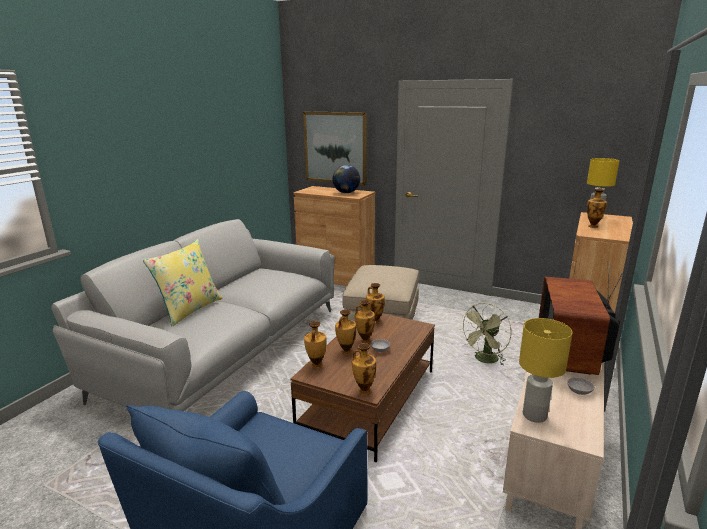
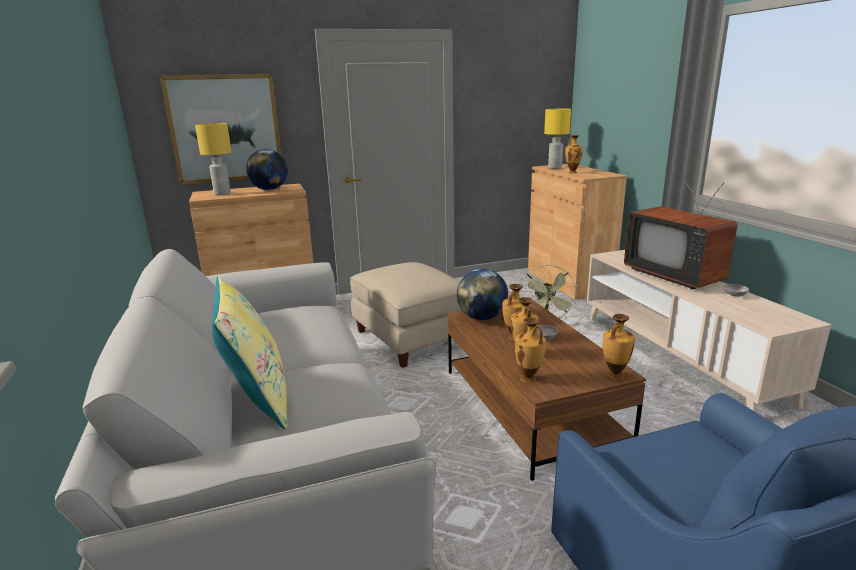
camera: 45 degrees left, 0 degrees up
vase [366,283,385,324] -> globe [457,269,508,320]
yellow table lamp [519,318,572,423] -> yellow table lamp moved to [195,123,232,195]

